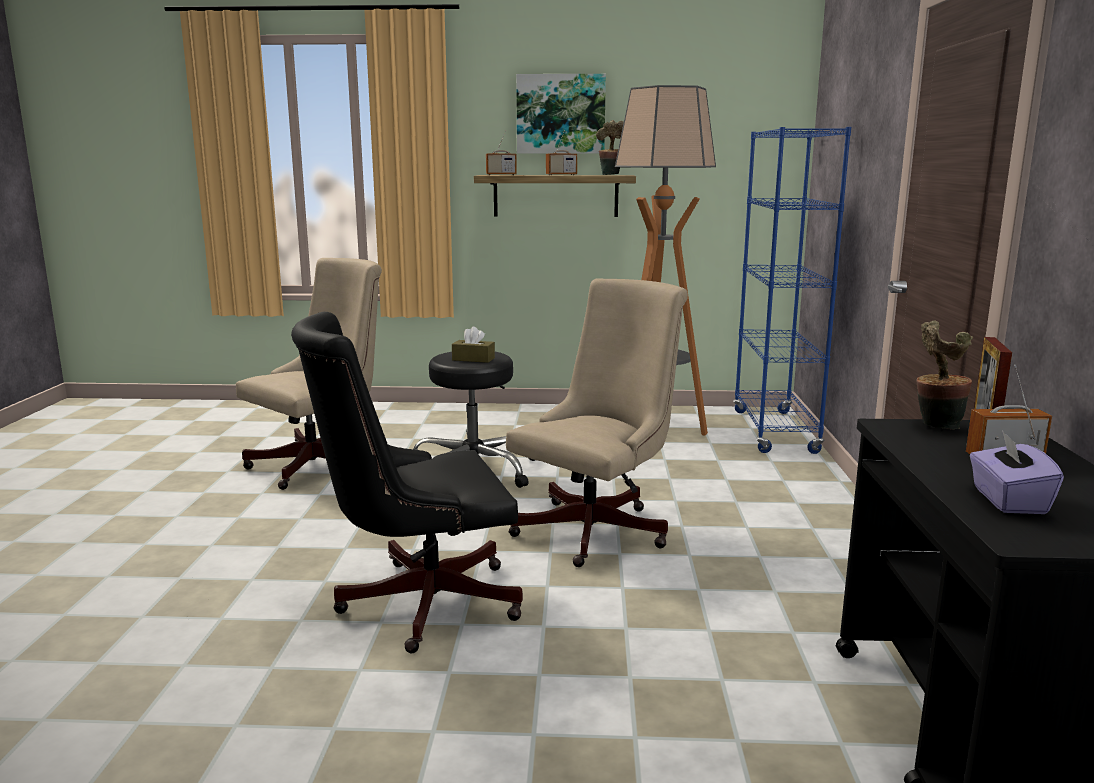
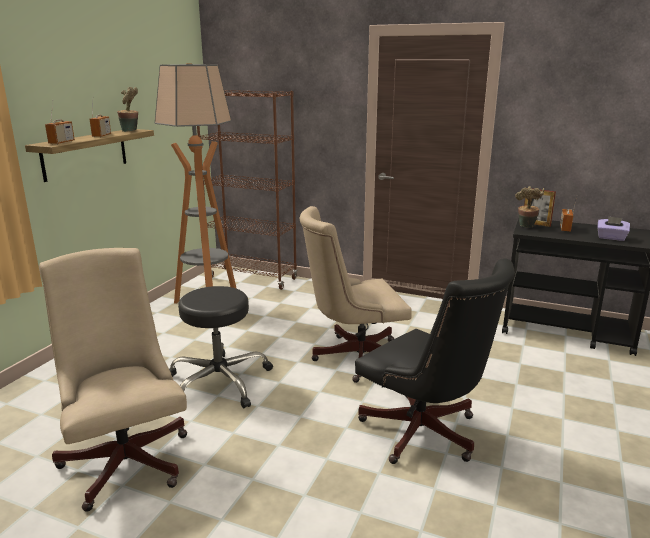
camera: 70 degrees left, 5 degrees up
black office chair [291,312,523,653] -> black office chair turned 45 degrees counterclockwise [355,258,515,464]
brown tissue box [452,326,495,363] -> none
beige office chair [506,278,688,567] -> beige office chair turned 75 degrees counterclockwise [300,206,412,383]
picture [516,74,606,154] -> none
blue bookcase [733,127,851,454] -> brown bookcase [197,90,297,290]

